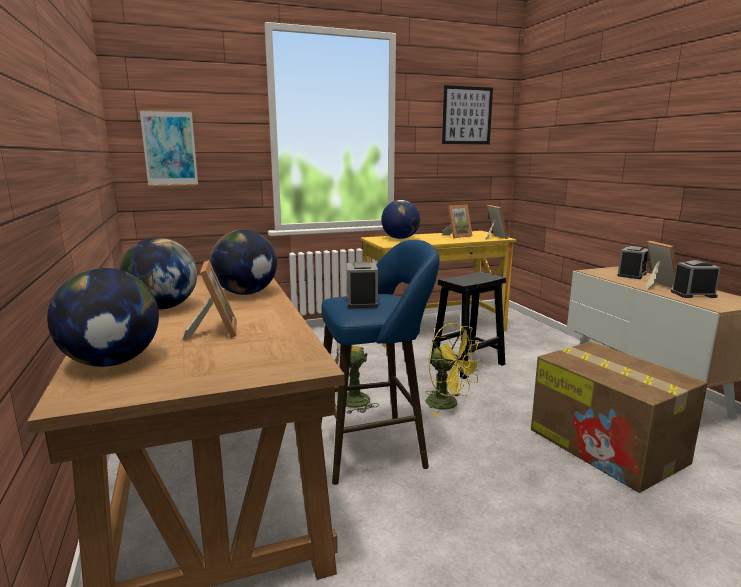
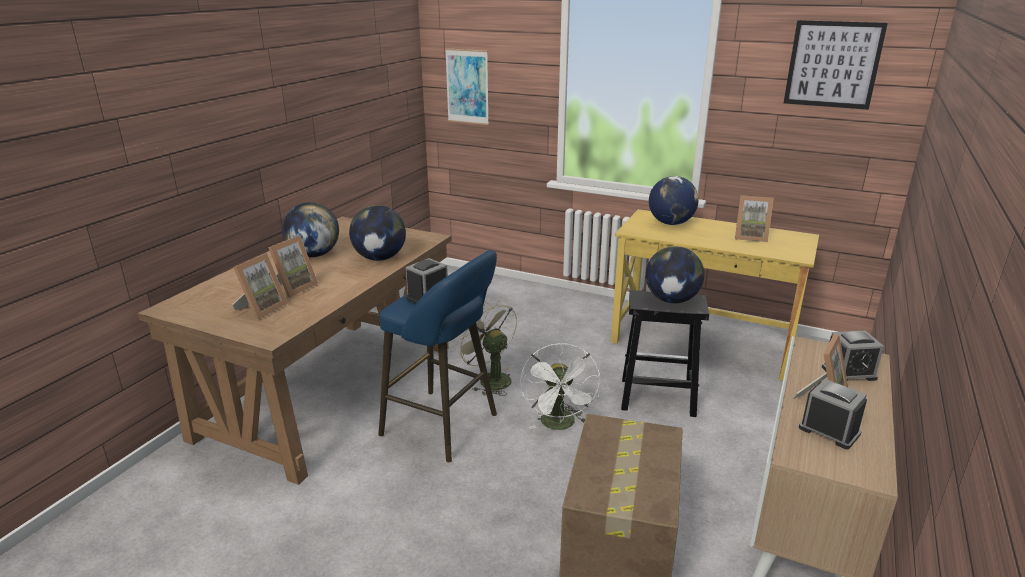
camera: 45 degrees right, 10 degrees up
globe [47,268,159,367] -> globe moved to [646,246,704,303]
yellow fan [425,323,482,416] -> white fan [520,343,600,430]
picture frame [485,205,508,240] -> picture frame moved to [232,253,288,320]

